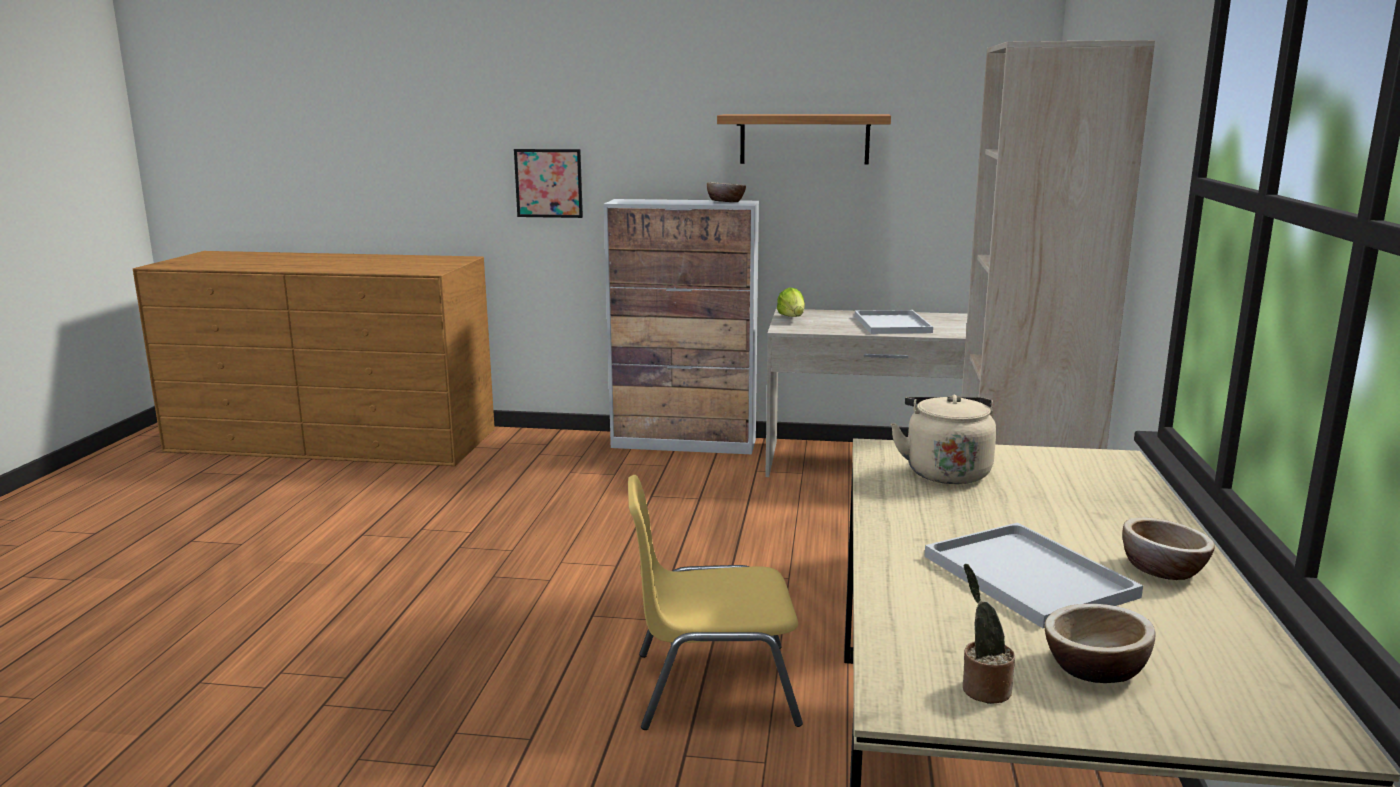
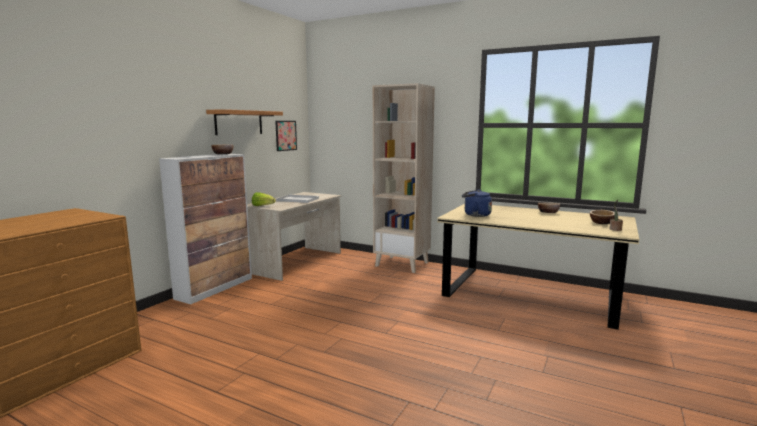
camera: 70 degrees left, 5 degrees down
picture [514,149,583,218] -> picture moved to [275,121,297,151]
yellow chair [628,475,803,730] -> none
beige kettle [891,394,996,484] -> blue kettle [462,190,492,217]
white tray [924,523,1143,628] -> none

